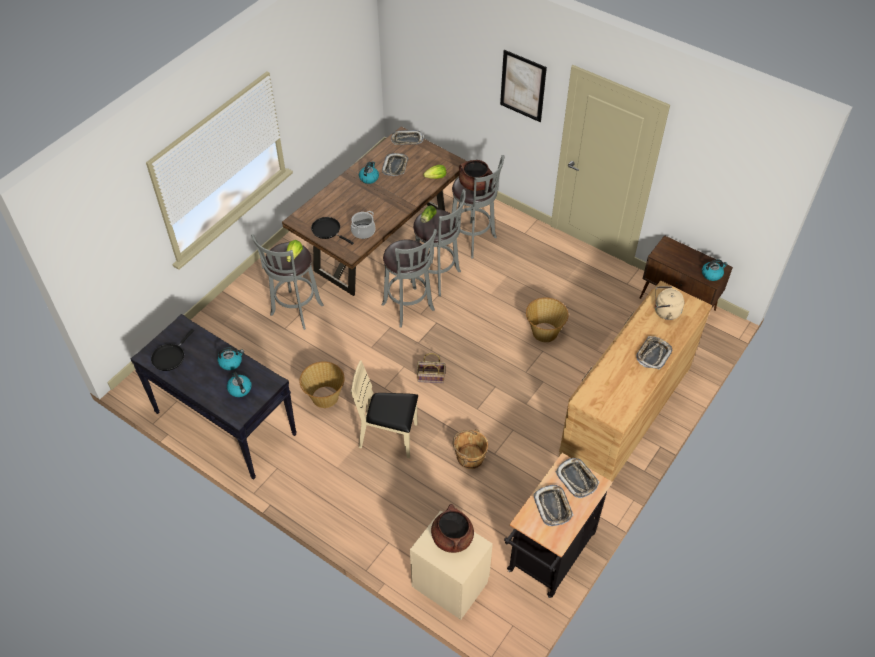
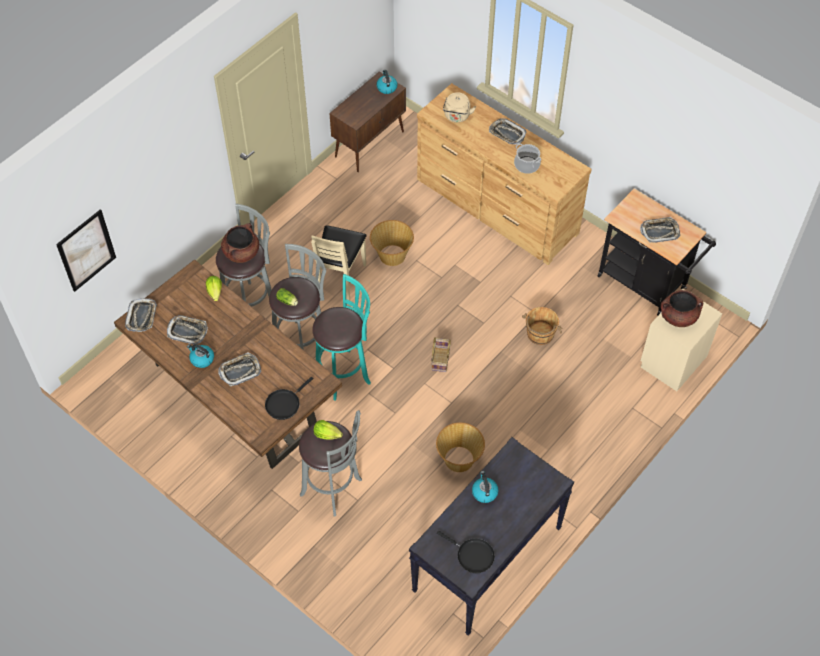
camera: 85 degrees left, 5 degrees up
kettle [227,372,252,397] -> none
cooking pot [351,211,375,239] -> cooking pot moved to [514,144,541,174]
beige chair [351,361,418,458] -> beige chair moved to [311,225,367,301]
grey stool [382,229,437,328] -> turquoise stool [312,274,371,401]
picture [500,50,547,122] -> picture moved to [56,209,116,292]
tray [556,458,599,498] -> tray moved to [218,352,261,386]

